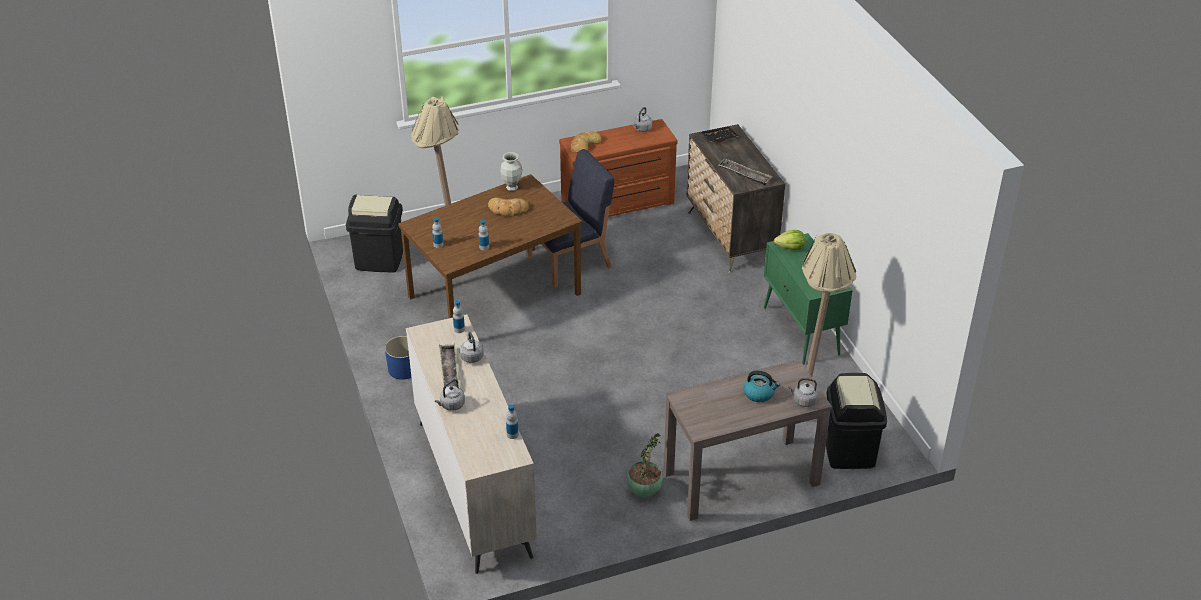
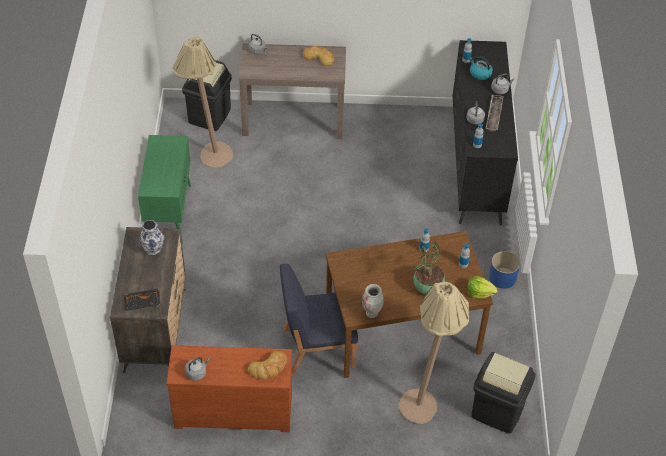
camera: 160 degrees left, 10 degrees up
beige dresser [406,314,537,574] -> black dresser [453,40,518,225]
bread [488,198,529,216] -> bread moved to [303,46,334,66]
potted plant [627,433,663,497] -> potted plant moved to [413,241,445,295]
tray [719,158,772,186] -> vase [139,220,165,255]
kettle [743,371,780,402] -> kettle moved to [469,56,493,80]
lettuce [774,230,806,250] -> lettuce moved to [467,276,498,299]

